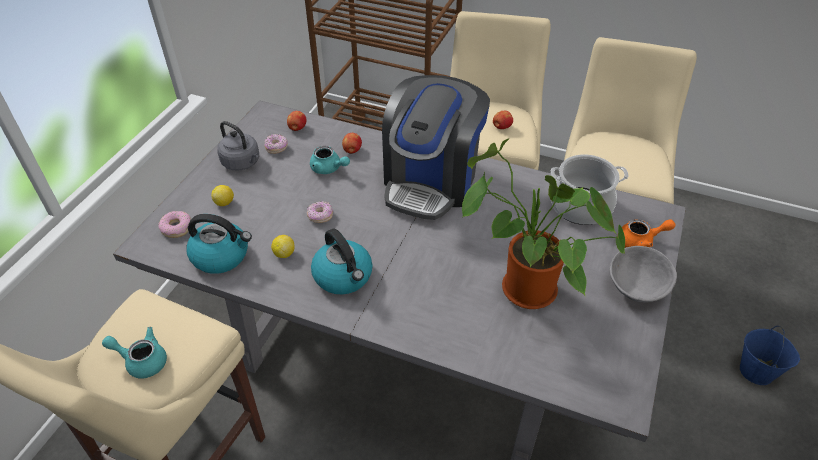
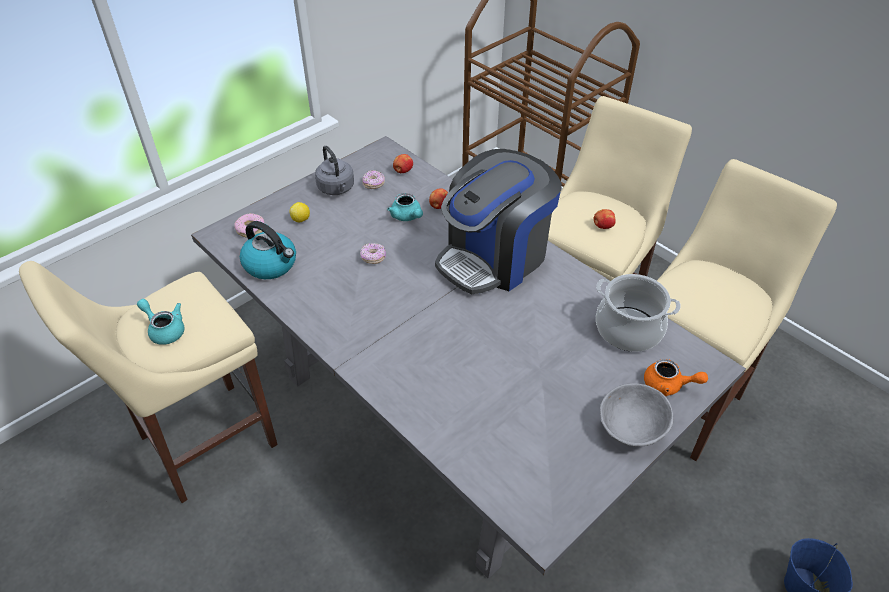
camera: 25 degrees right, 0 degrees up
lemon [271,235,295,258] -> none
kettle [311,229,373,294] -> none
potted plant [462,139,625,309] -> none

